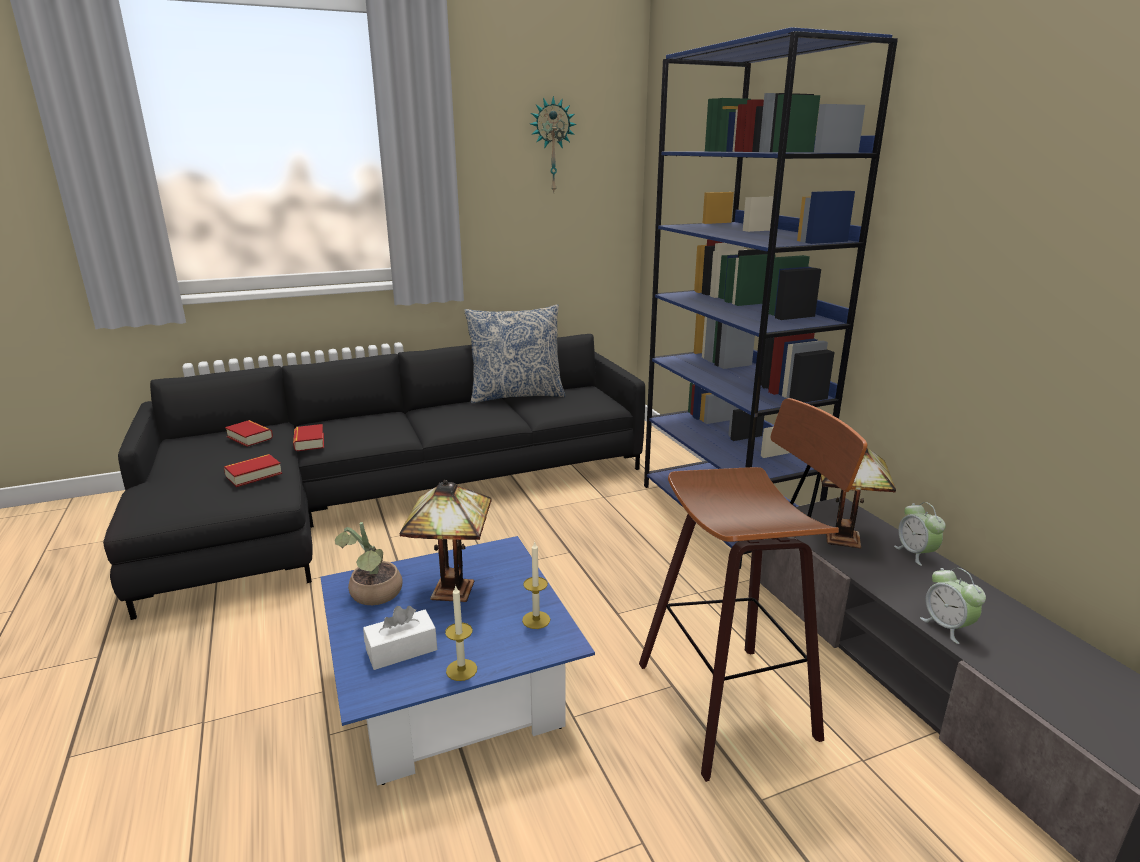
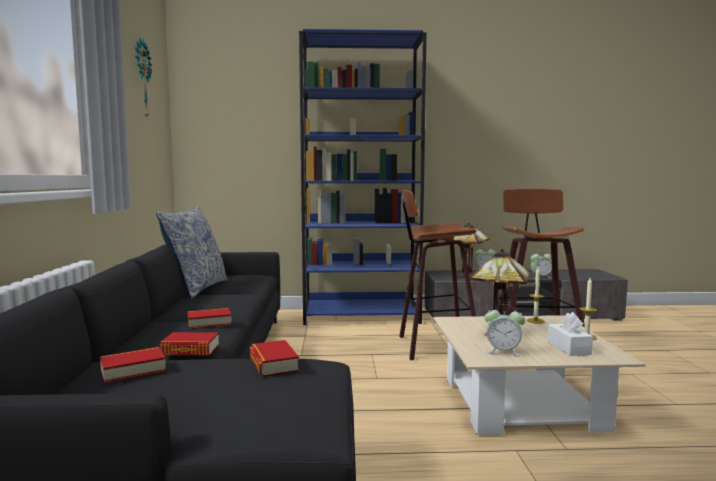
camera: 70 degrees left, 15 degrees down
blue coffee table [320,536,595,786] -> beige coffee table [433,315,645,435]
potted plant [335,522,403,605] -> alarm clock [485,304,525,357]
none -> book [188,308,232,329]
none -> stool [399,190,476,360]

